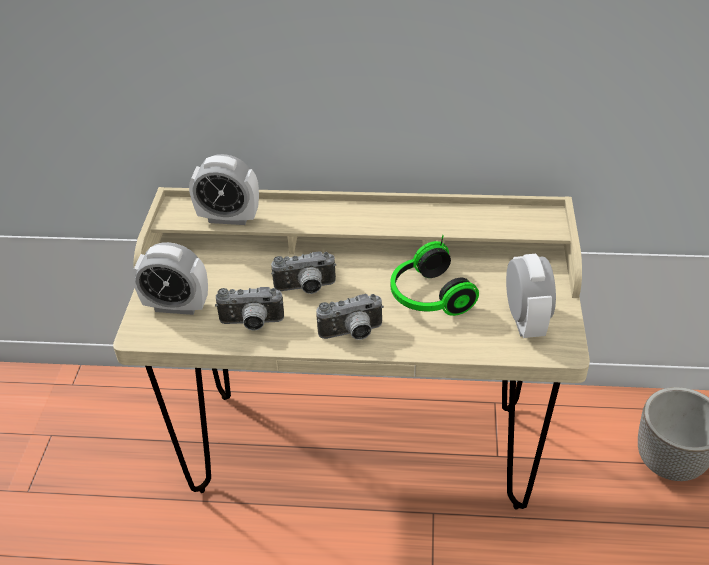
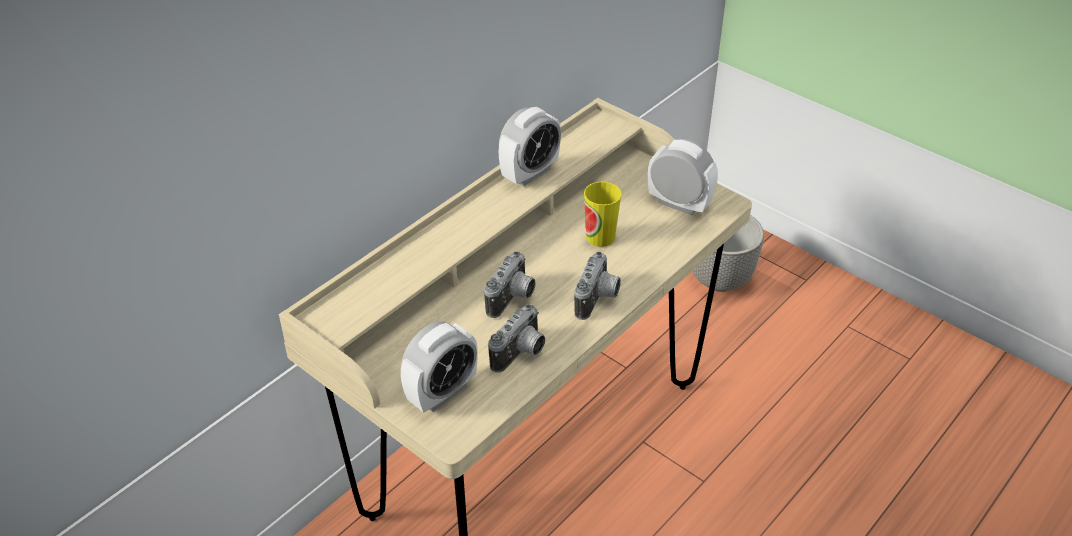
camera: 55 degrees left, 0 degrees up
alarm clock [189,154,259,225] -> alarm clock moved to [499,107,561,186]
headphones [391,235,479,316] -> cup [584,182,622,247]

